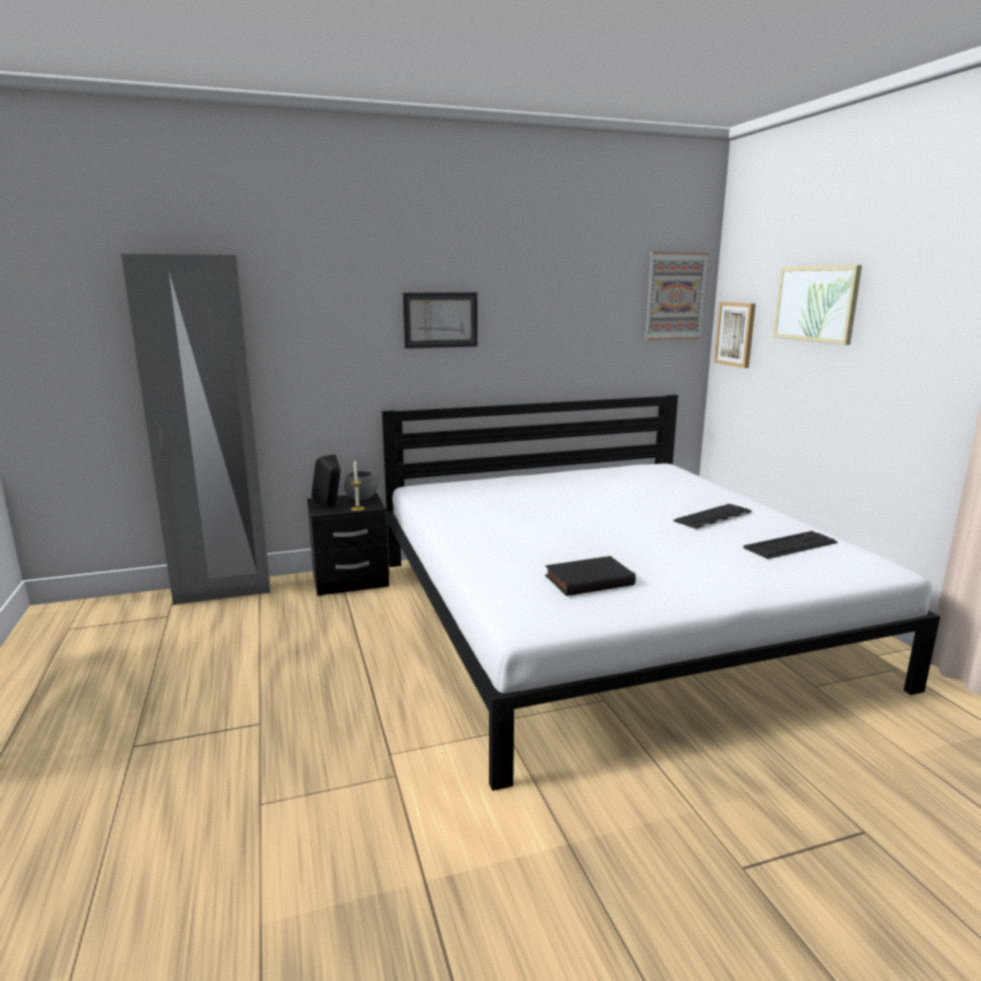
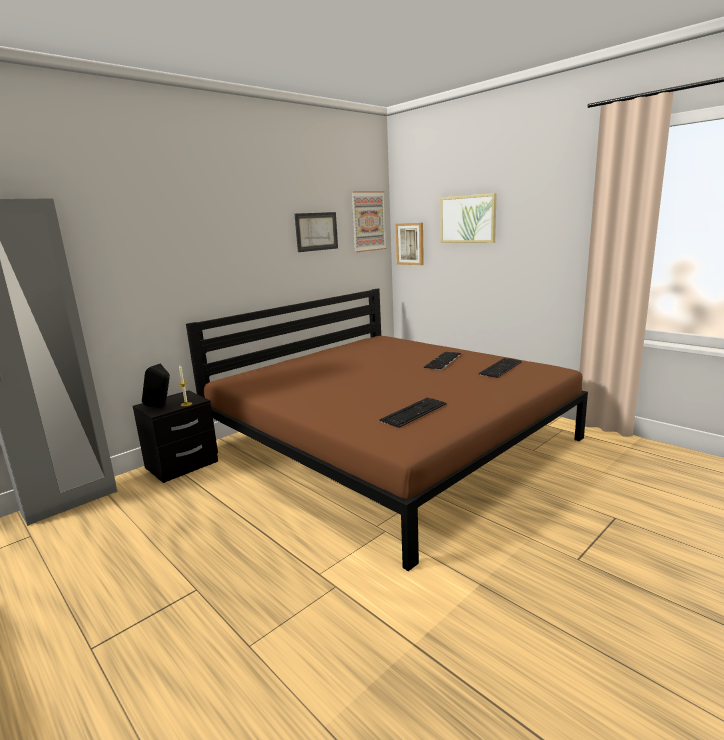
camera: 25 degrees left, 0 degrees up
grey bowl [344,471,378,500] -> none
white bed [382,395,940,791] -> brown bed [186,288,588,571]
picture [403,292,478,349] -> picture moved to [295,212,338,252]
black book [545,556,636,596] -> keyboard [380,397,446,428]

